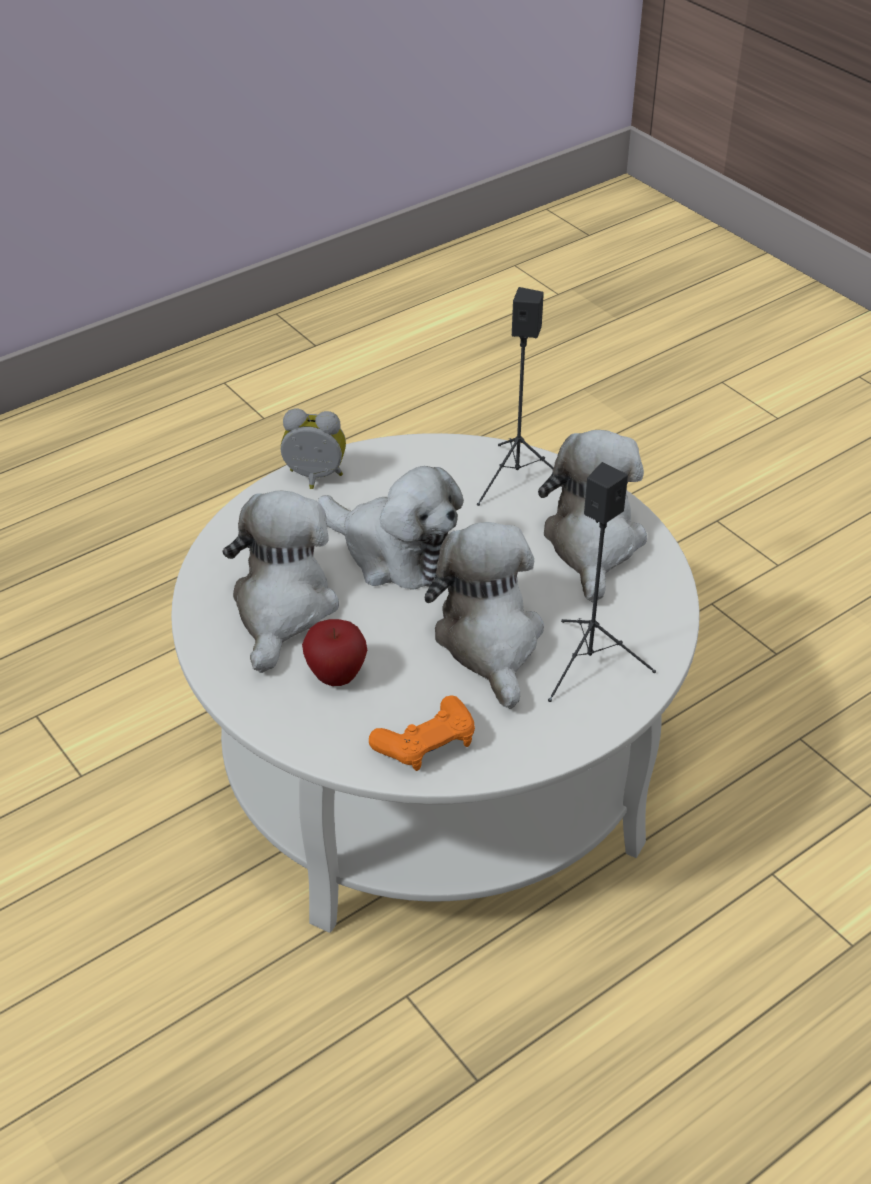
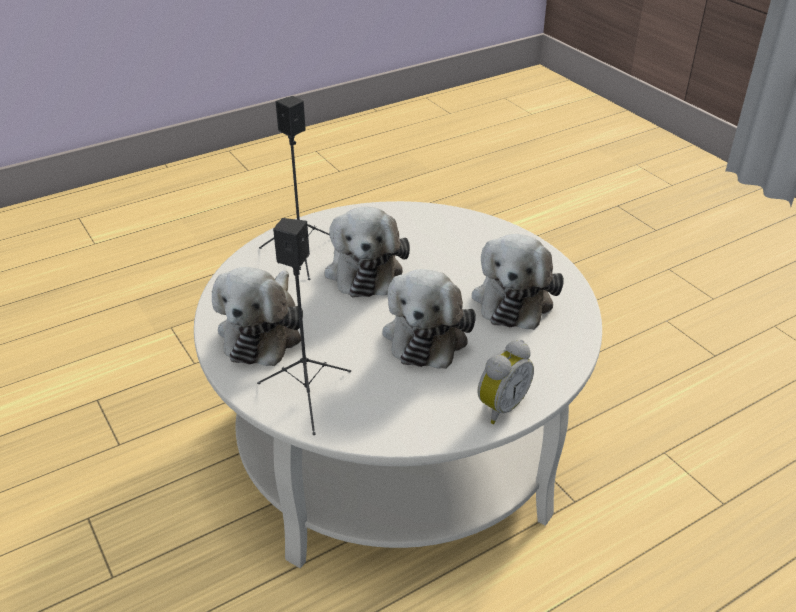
camera: 175 degrees left, 5 degrees down
alarm clock [281,408,346,489] -> alarm clock turned 60 degrees counterclockwise [478,340,534,424]
apple [302,619,367,686] -> none
plush toy [318,466,464,590] -> plush toy turned 120 degrees counterclockwise [383,269,476,369]
orange game controller [369,695,475,771] -> none

